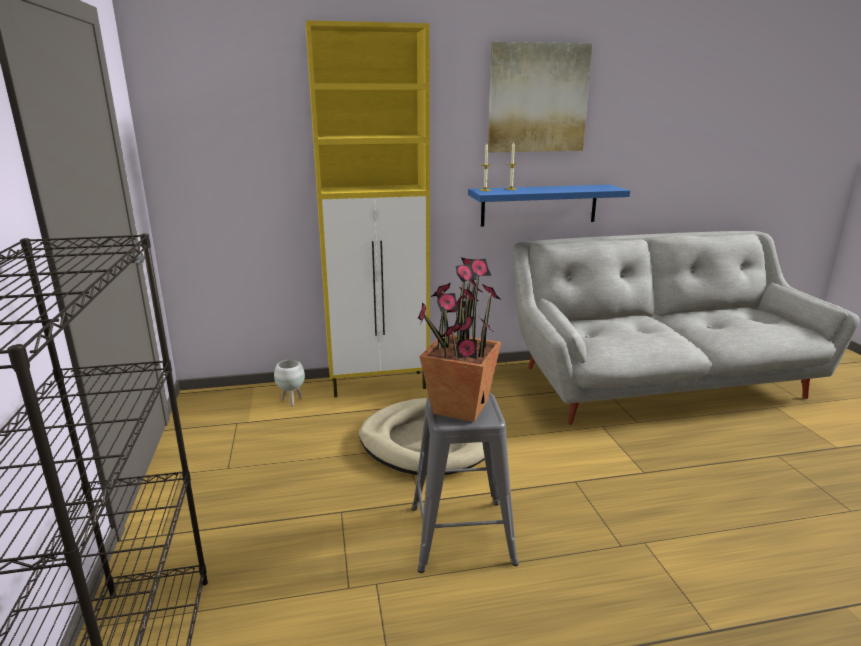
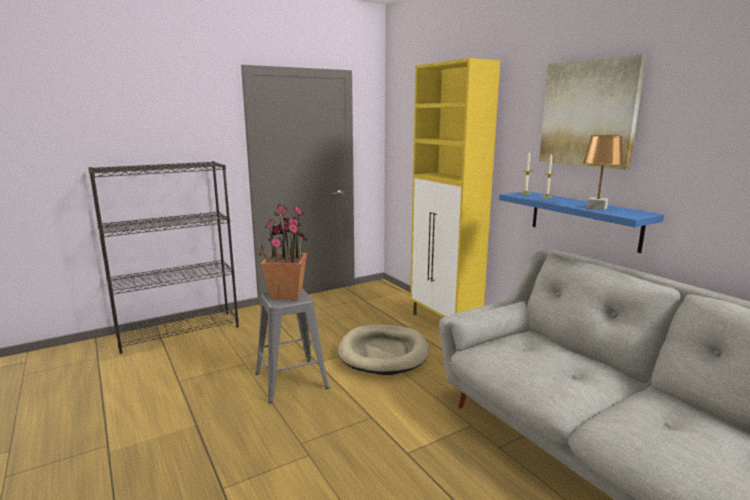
camera: 70 degrees right, 5 degrees down
white planter [274,360,305,406] -> none
none -> brown table lamp [583,135,624,210]

